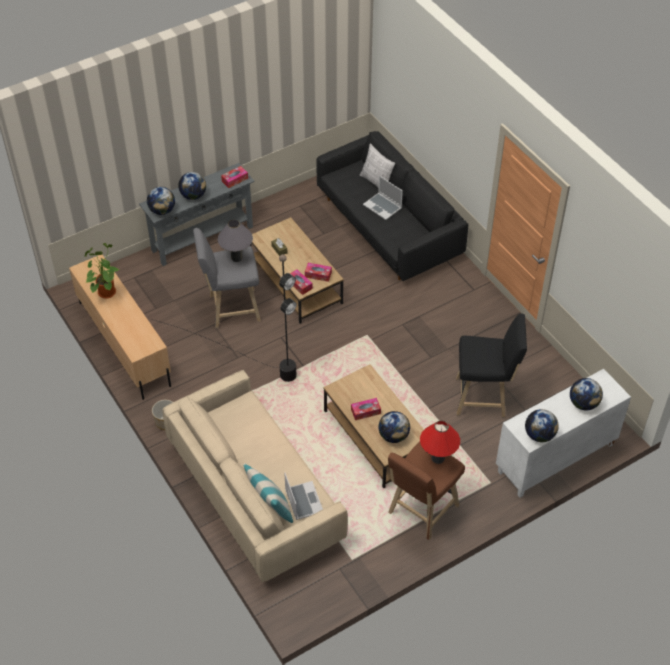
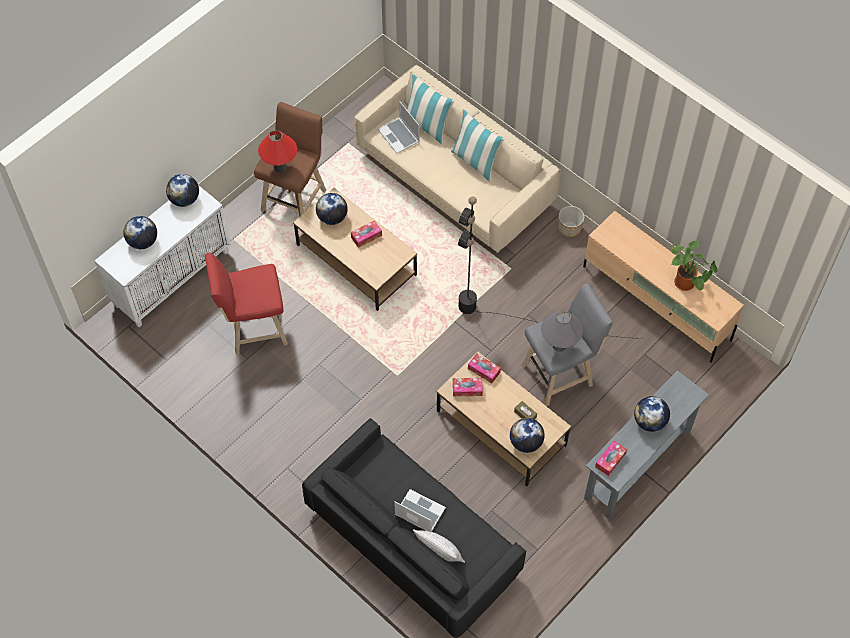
camera: 165 degrees right, 10 degrees up
globe [147,187,175,215] -> globe moved to [510,418,545,453]
black stool [456,313,527,417] -> red stool [205,253,288,354]
none -> pillow [451,110,504,182]

